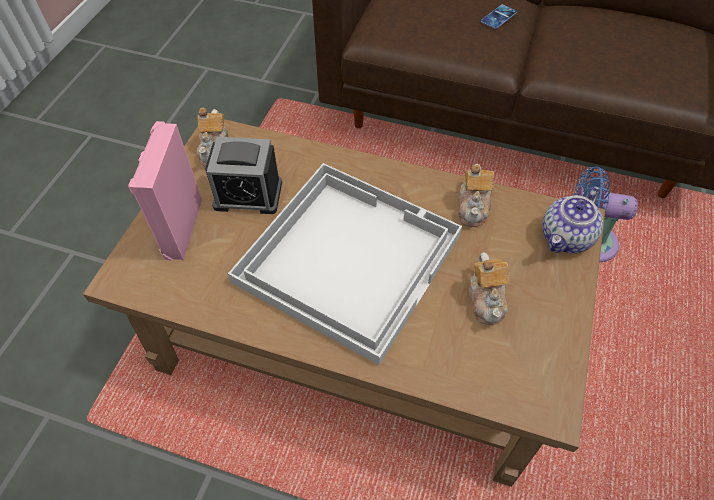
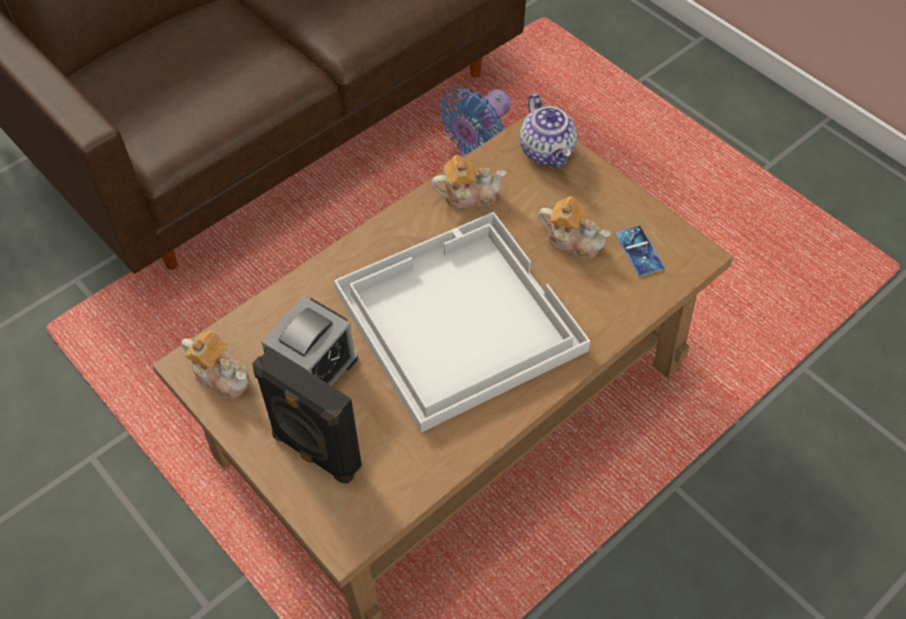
camera: 60 degrees left, 0 degrees up
pink speaker [128,121,202,261] -> black speaker [252,347,362,484]
teapot [458,164,494,227] -> teapot turned 45 degrees counterclockwise [432,155,506,209]
phone [481,4,517,29] -> phone moved to [615,226,665,276]

